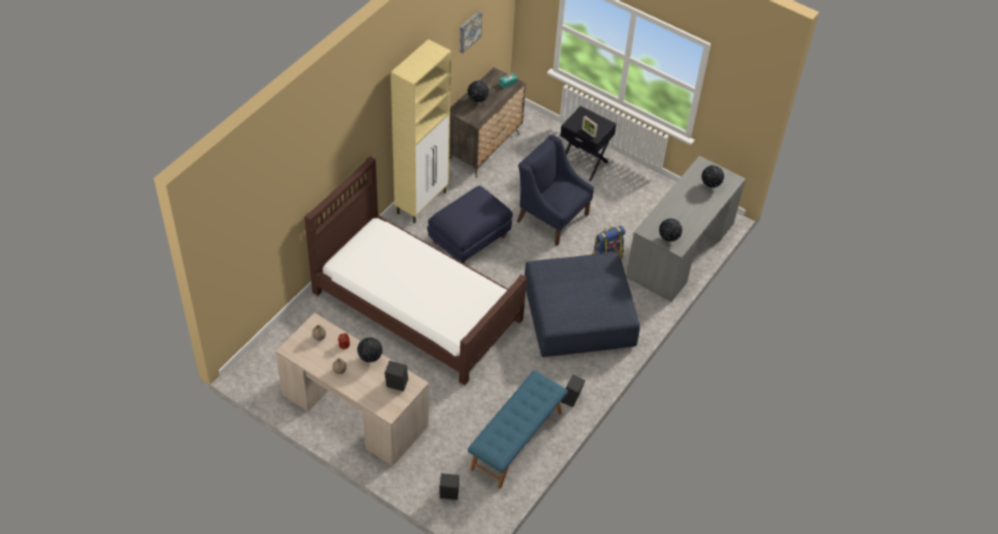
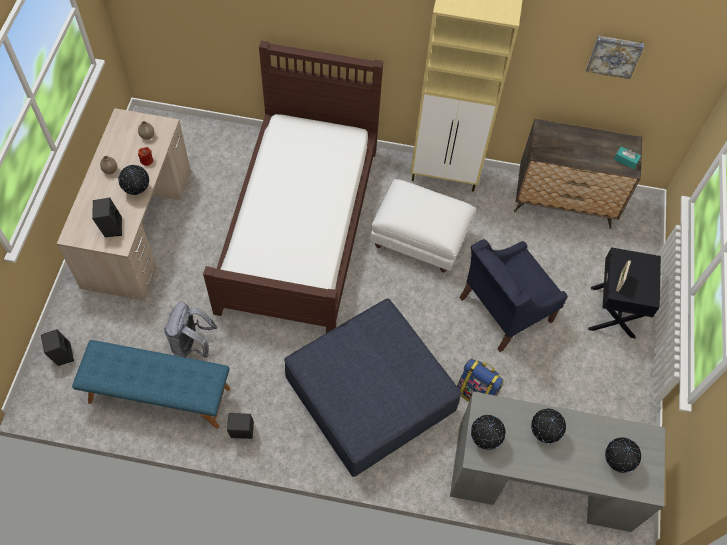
camera: 65 degrees right, 10 degrees up
blue ottoman [427,186,513,264] -> white ottoman [370,179,476,272]
globe [467,81,489,102] -> globe moved to [531,408,566,443]
blue armchair [517,134,594,246] -> blue armchair turned 135 degrees counterclockwise [459,239,568,352]
none -> grey backpack [164,302,217,358]

